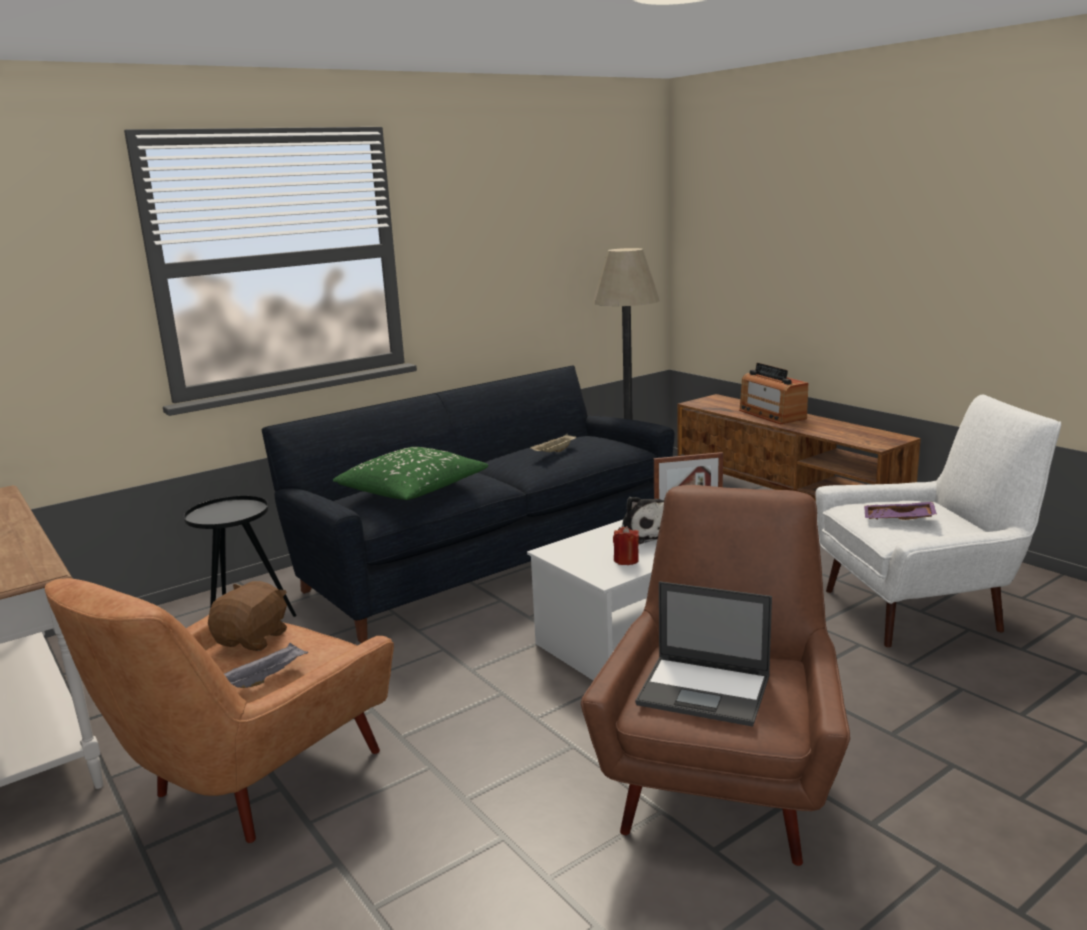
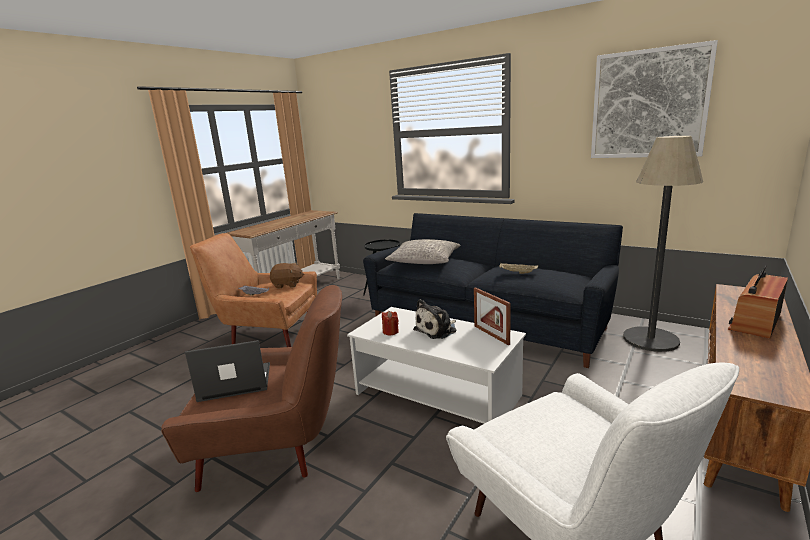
camera: 70 degrees right, 0 degrees up
green pillow [333,447,488,500] -> grey pillow [385,239,460,264]
laptop [635,581,772,727] -> laptop turned 75 degrees clockwise [185,340,270,402]
purple tray [864,502,937,520] -> none
none -> picture [591,40,718,158]

